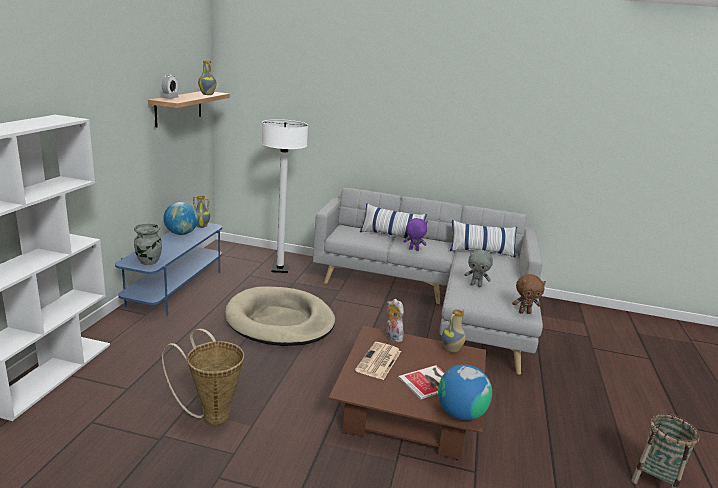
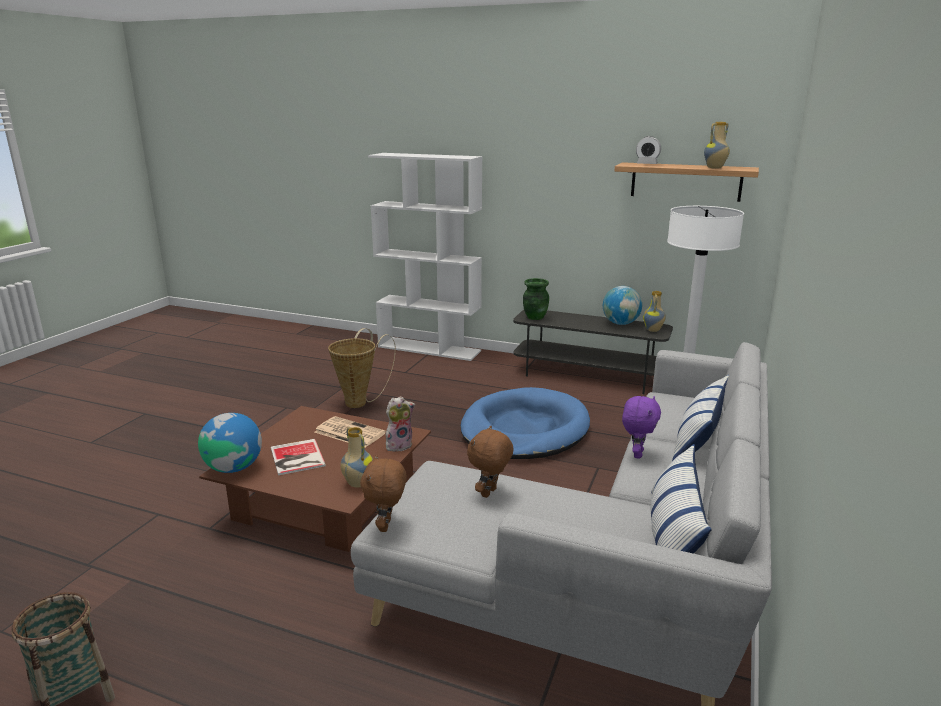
camera: 100 degrees right, 0 degrees up
blue tv stand [115,223,222,316] -> grey tv stand [513,310,673,394]
grey vase [134,223,162,265] -> green vase [523,278,549,320]
beige dog bed [225,286,335,346] -> blue dog bed [460,387,590,459]
grey plush toy [465,249,493,287] -> brown plush toy [467,426,514,498]

